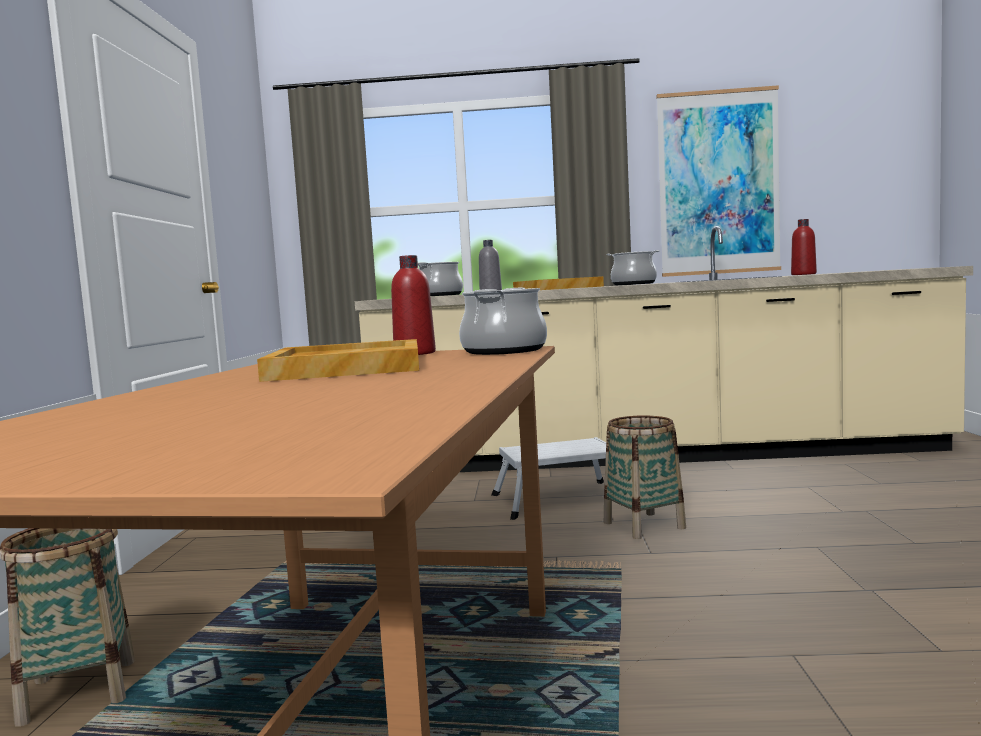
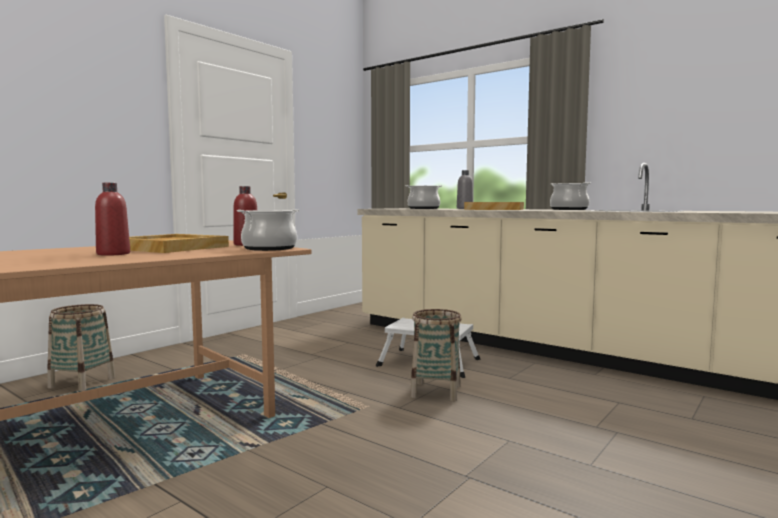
camera: 35 degrees right, 0 degrees up
picture [656,85,781,277] -> none
red bottle [791,219,817,275] -> red bottle moved to [95,183,130,256]

